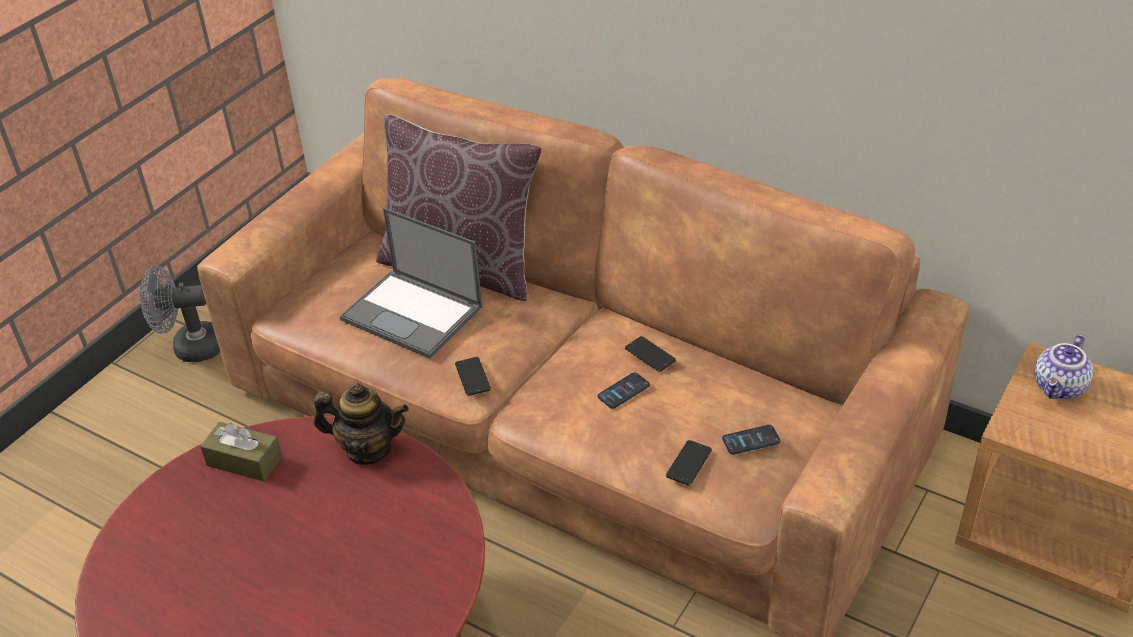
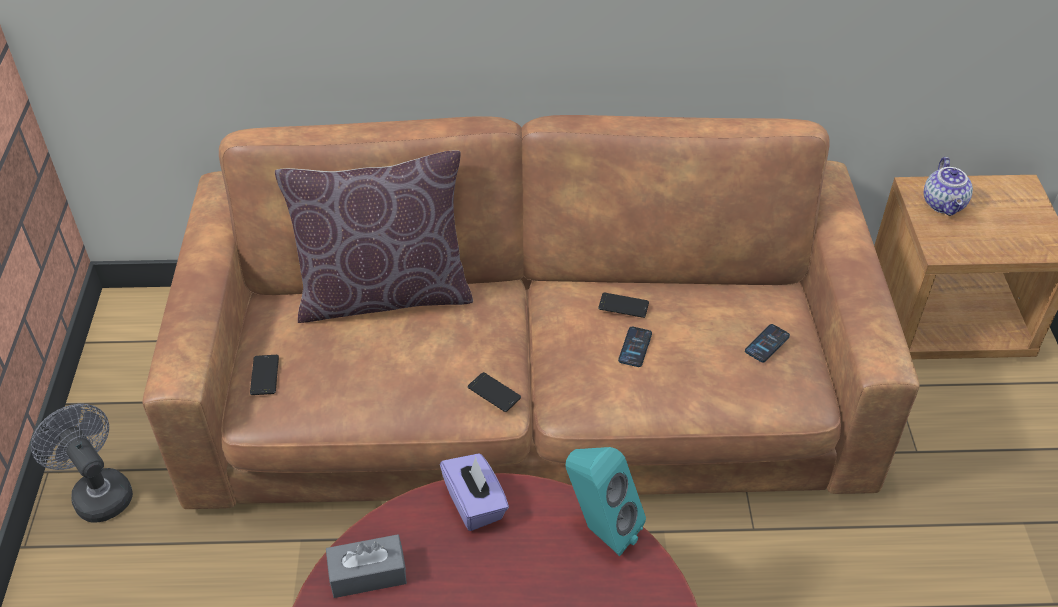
camera: 35 degrees left, 5 degrees up
grey fan [140,266,220,362] -> grey fan turned 90 degrees clockwise [31,404,133,523]
brown tissue box [200,422,282,481] -> grey tissue box [326,534,407,598]
teapot [314,383,409,465] -> purple tissue box [440,453,509,531]
laptop [340,208,482,358] -> none
phone [666,440,712,485] -> phone moved to [250,355,279,395]
none -> turquoise speaker [566,447,646,556]

